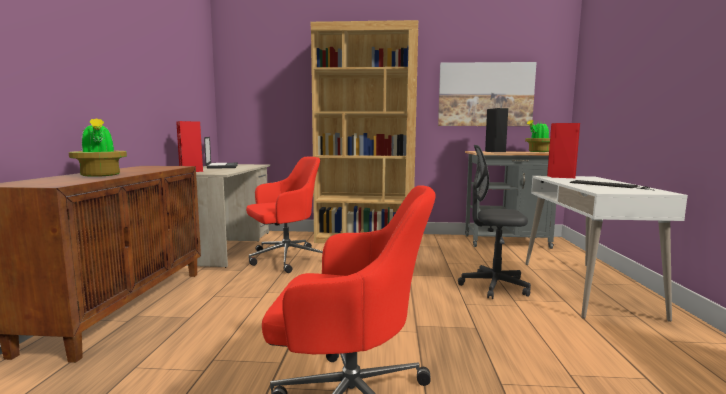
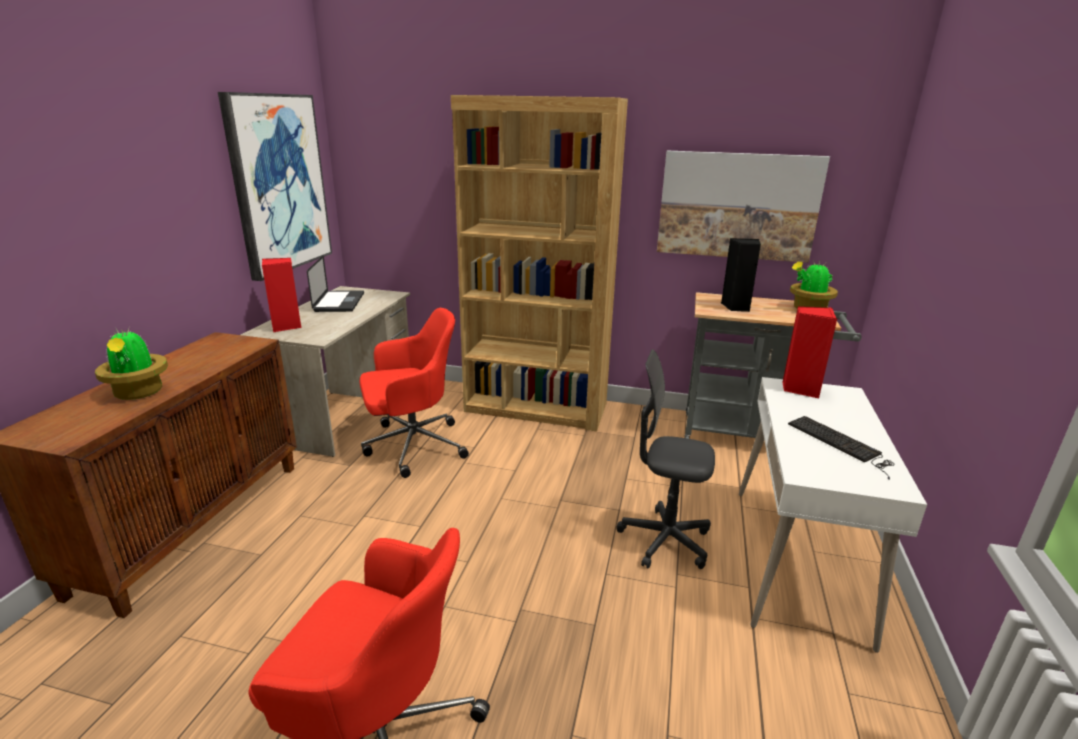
camera: 10 degrees right, 15 degrees up
none -> picture [218,92,332,281]

